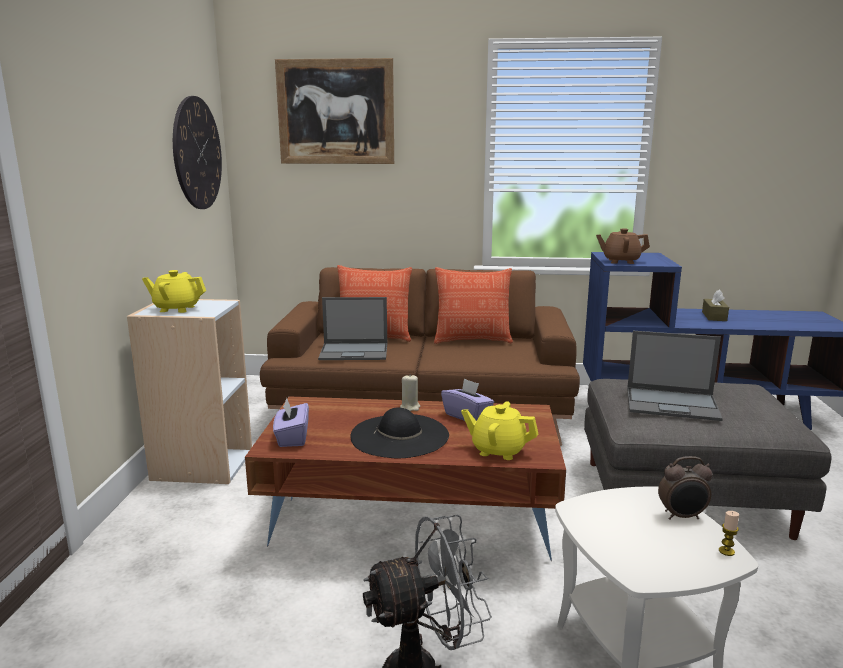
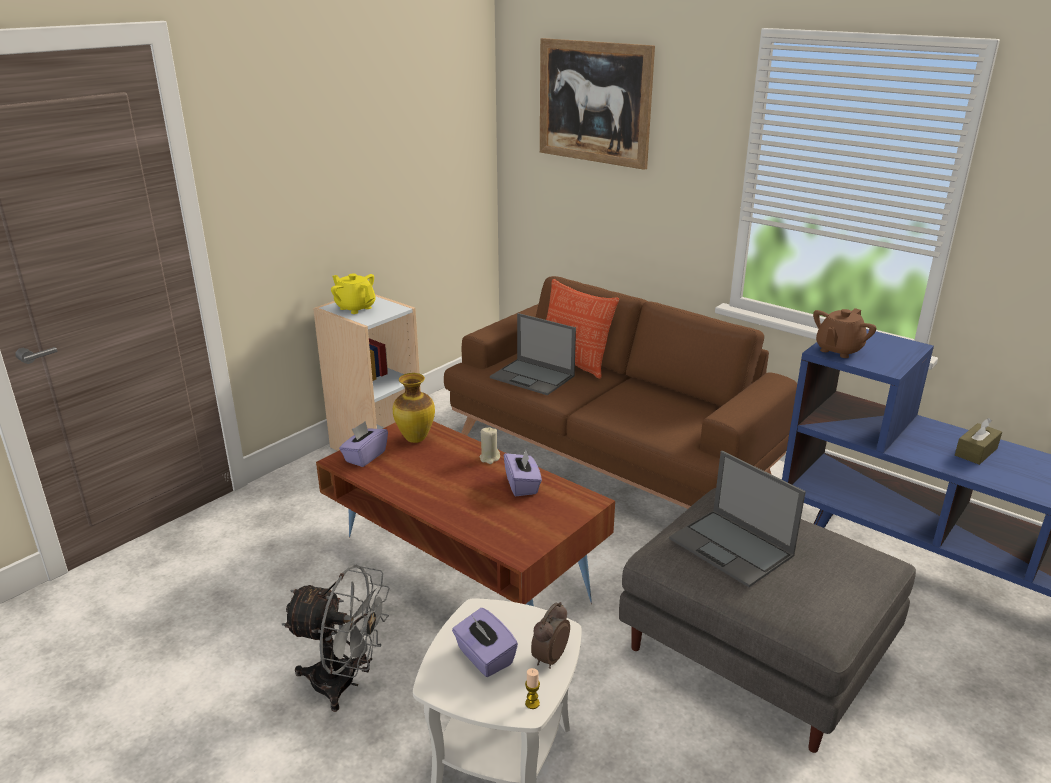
camera: 35 degrees right, 10 degrees up
wall clock [173,96,222,209] -> none
black hat [350,407,449,458] -> none
orange pillow [434,267,513,344] -> none
yellow teapot [461,401,538,460] -> none
brown teapot [596,228,650,264] -> brown teapot turned 90 degrees counterclockwise [813,308,877,358]
alarm clock [658,456,712,520] -> alarm clock turned 90 degrees clockwise [531,602,570,669]
none -> vase [393,373,435,443]
none -> purple tissue box [452,608,518,677]

